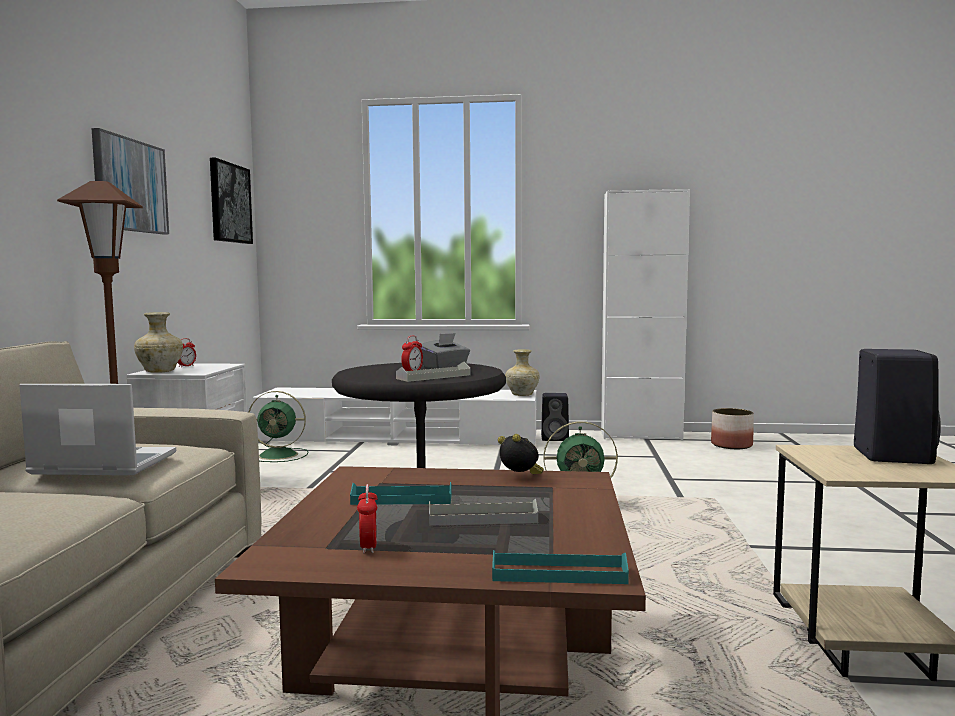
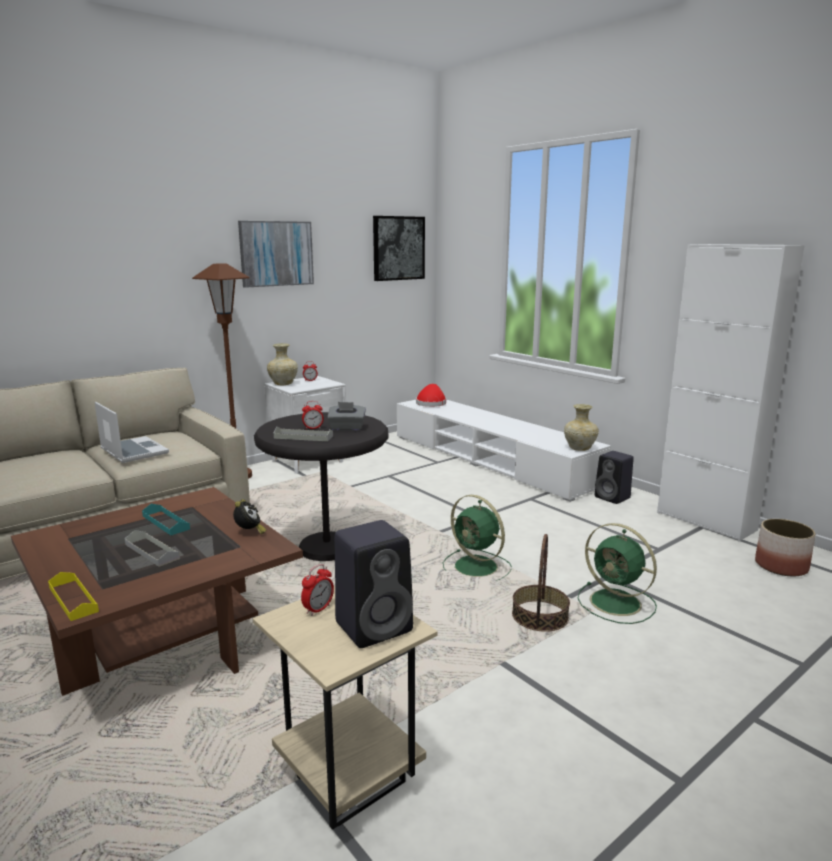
camera: 45 degrees right, 10 degrees up
green fan [248,391,309,462] -> green fan moved to [577,523,657,624]
alarm clock [357,484,378,554] -> alarm clock moved to [301,564,334,616]
turquoise tray [492,550,629,584] -> yellow tray [48,572,99,621]
none -> red hat [416,384,446,407]
none -> basket [512,534,570,632]

